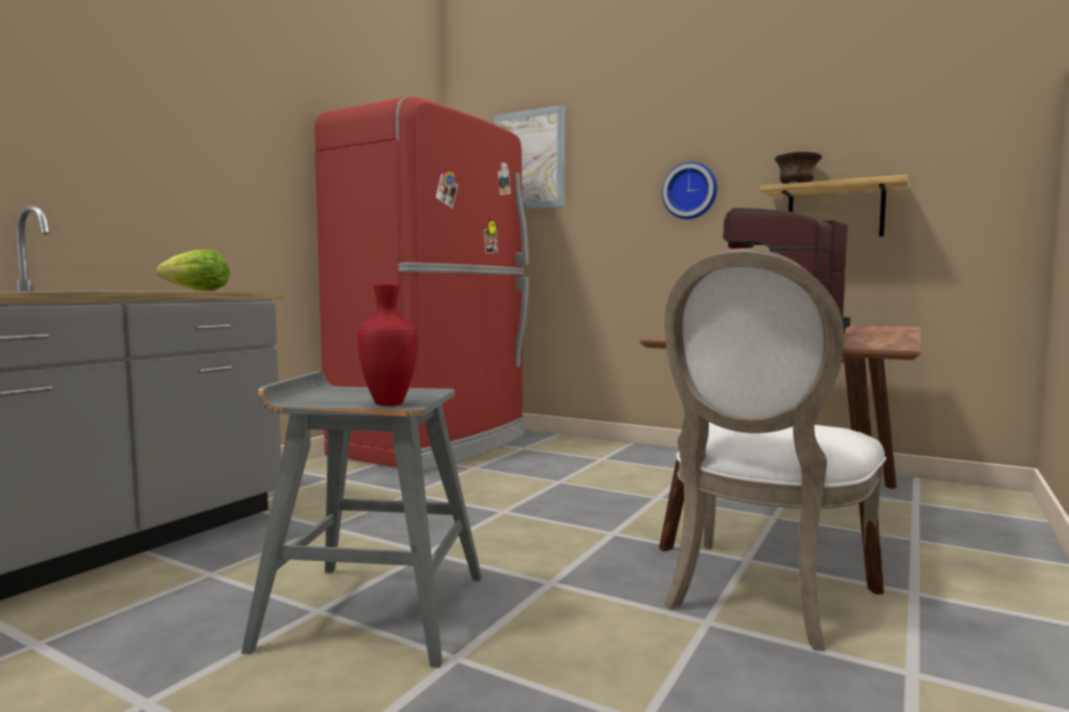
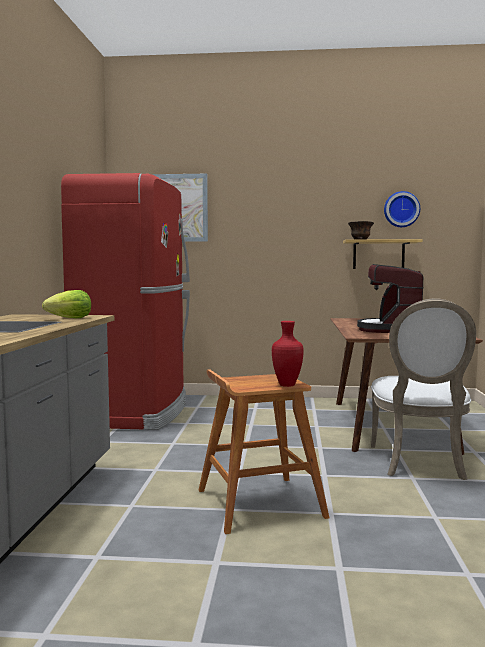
camera: 25 degrees left, 0 degrees up
grey stool [241,371,482,668] -> brown stool [199,370,329,534]
wall clock [662,162,717,219] -> wall clock moved to [384,191,420,227]

